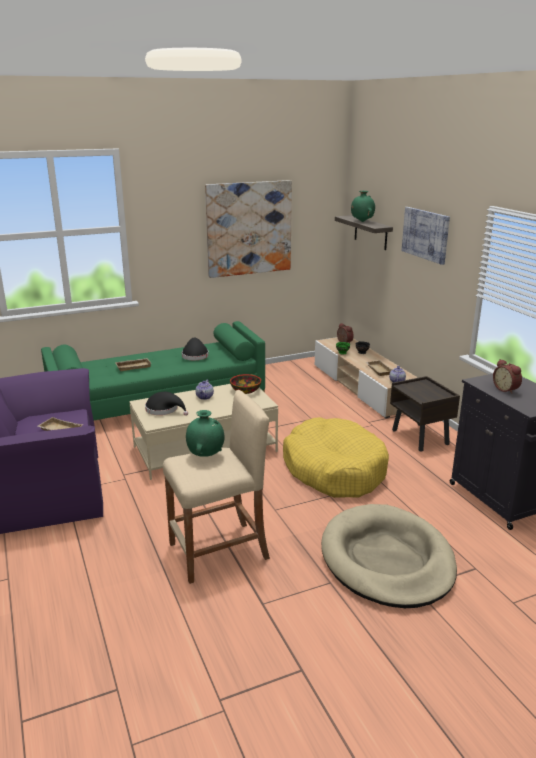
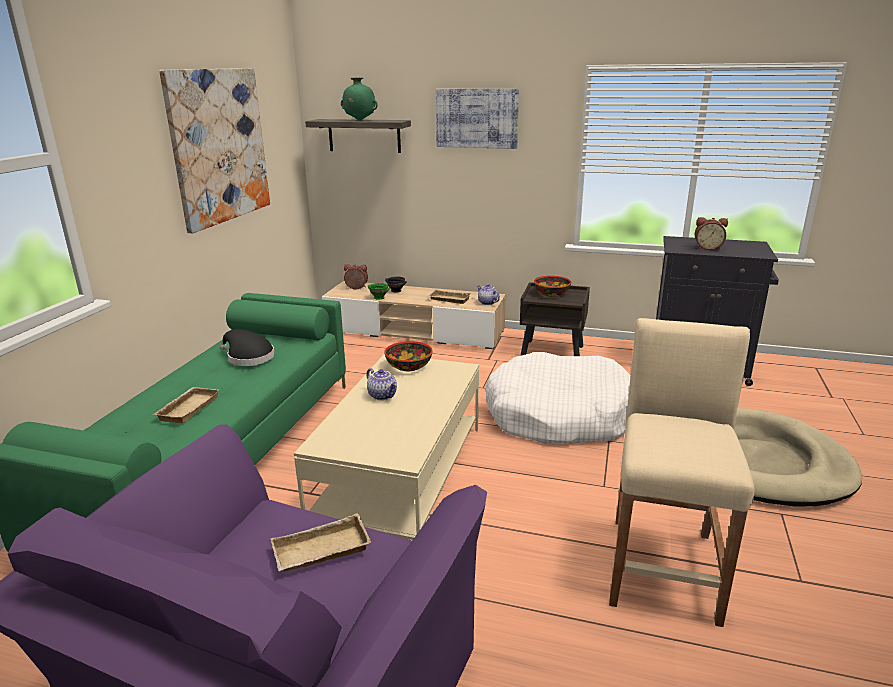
camera: 50 degrees left, 0 degrees up
black hat [145,392,188,416] -> none
green vase [186,410,225,457] -> none
yellow dog bed [283,417,389,498] -> white dog bed [485,352,631,444]
none -> bowl [534,275,571,297]

